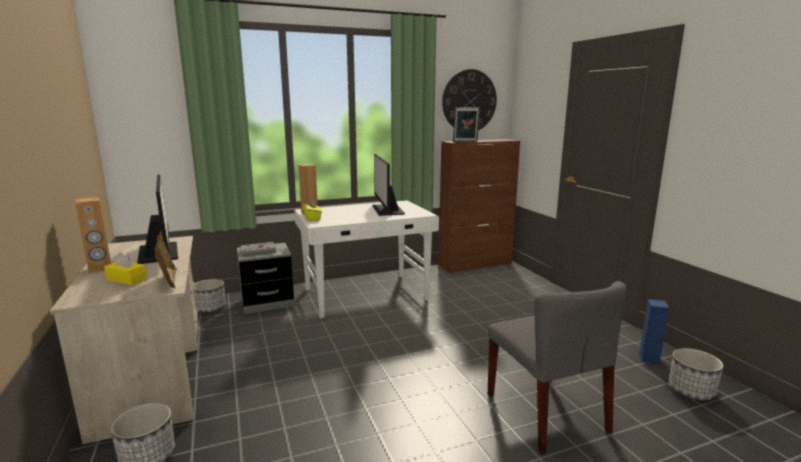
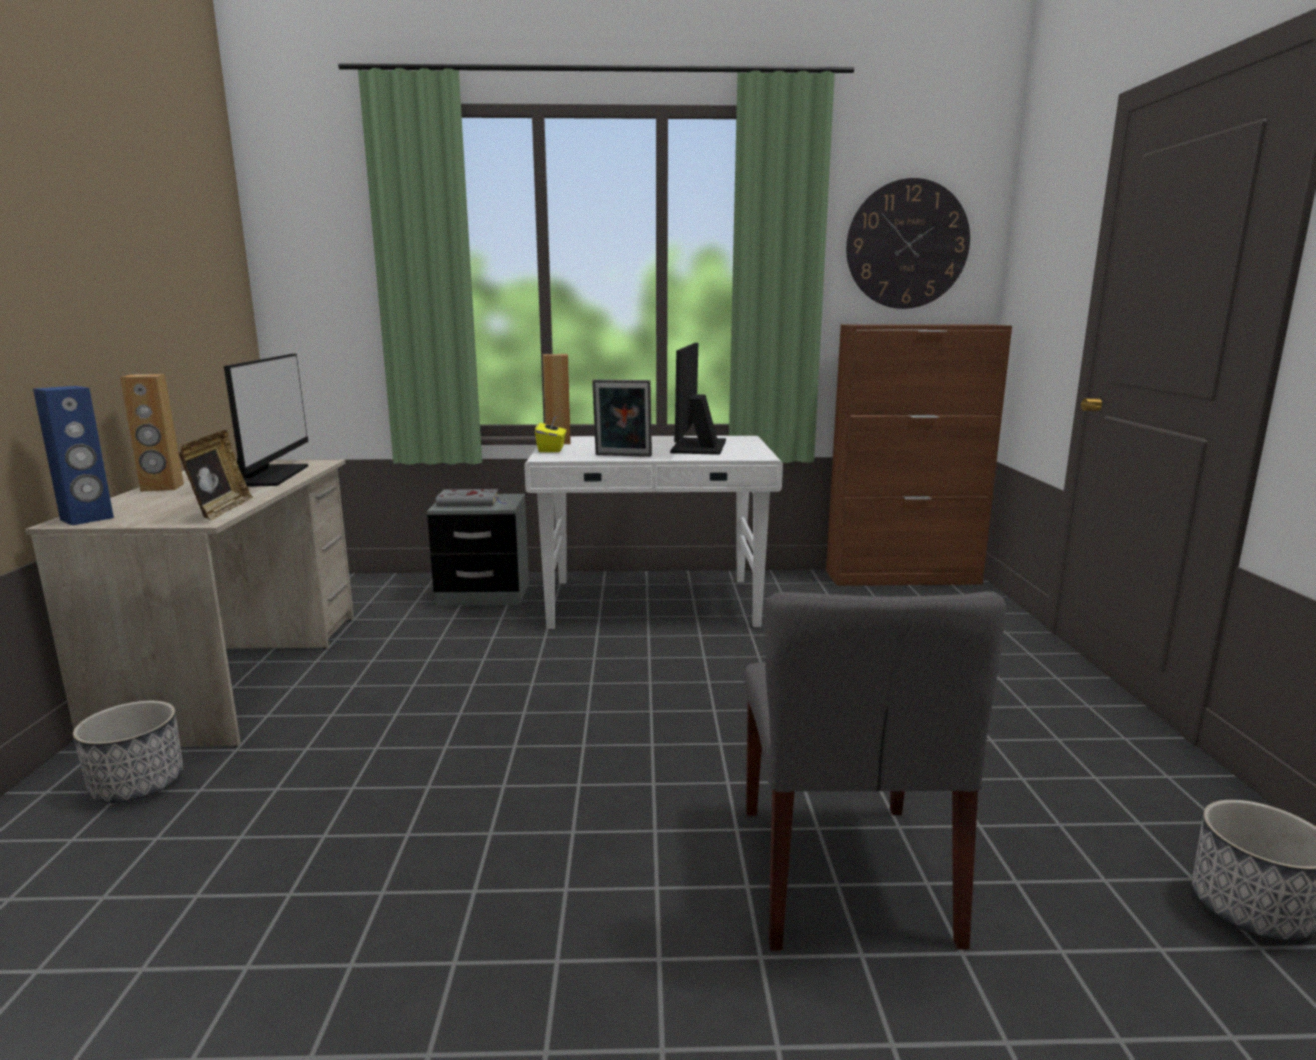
camera: 20 degrees right, 0 degrees up
yellow tissue box [104,252,147,285] -> none
planter [194,279,226,313] -> none
picture frame [453,107,480,142] -> picture frame moved to [592,379,652,457]
blue speaker [639,299,669,364] -> blue speaker moved to [33,386,114,525]

